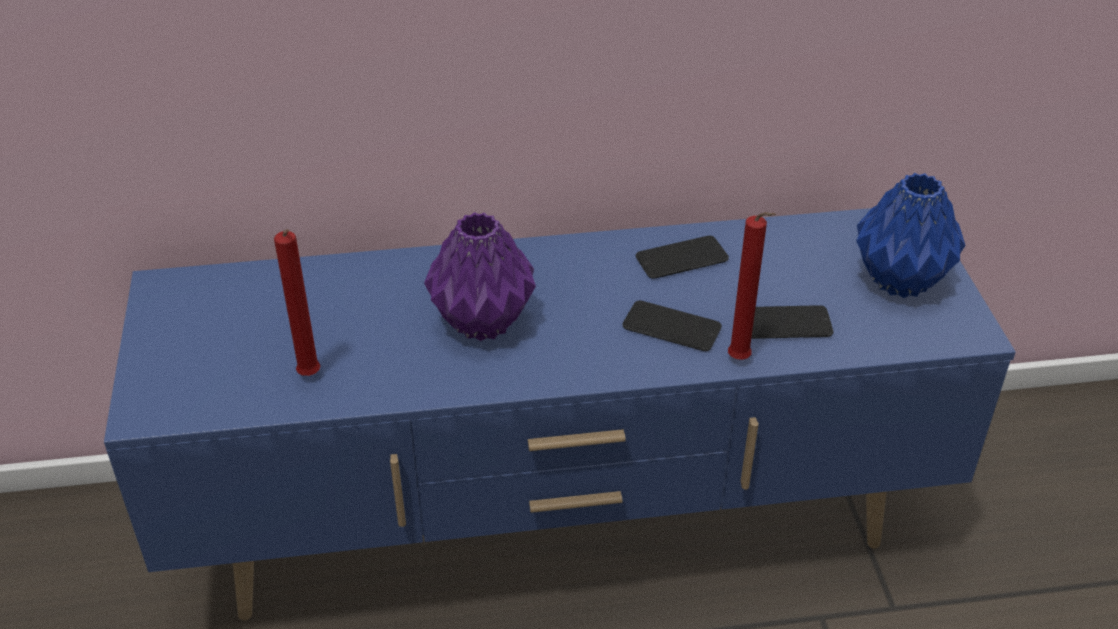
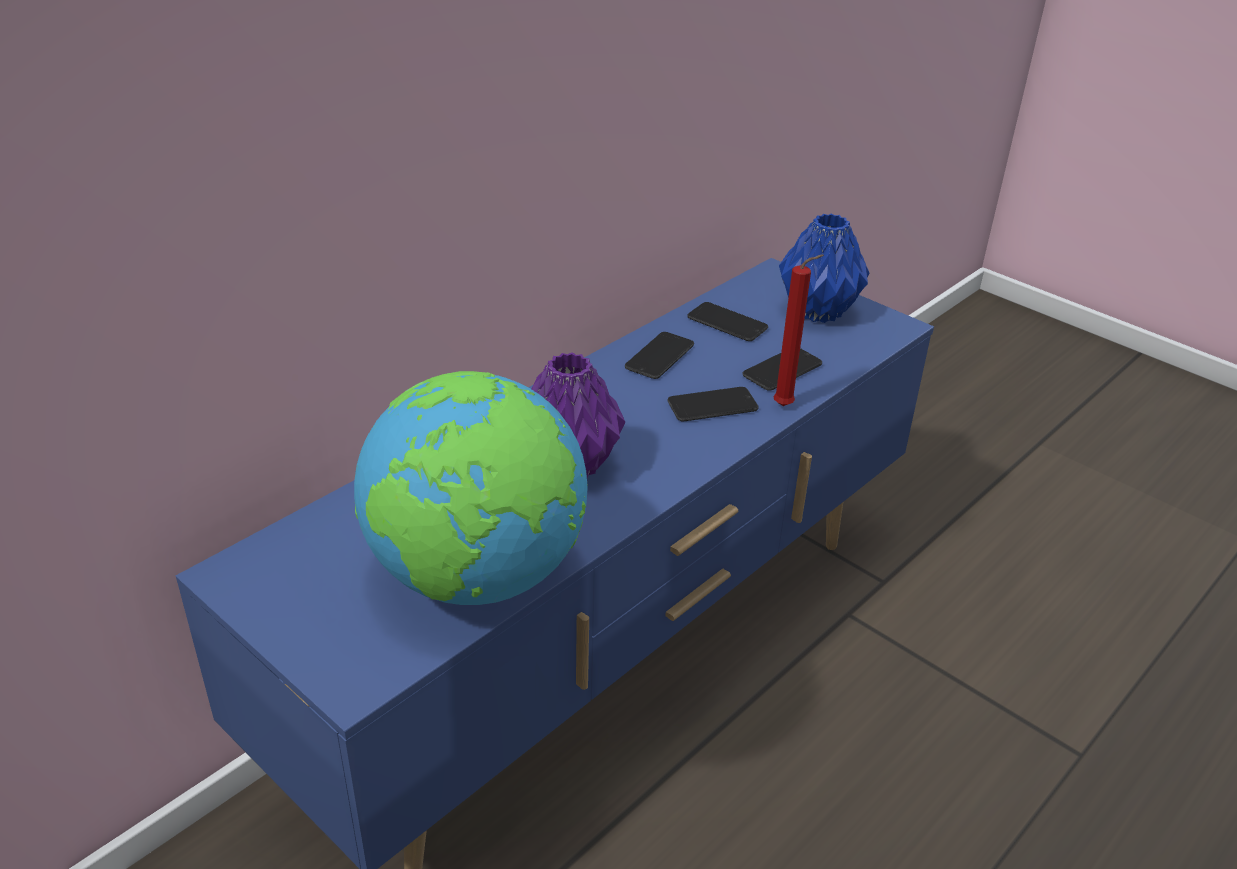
camera: 40 degrees left, 5 degrees down
red candle [274,229,321,376] -> globe [354,371,588,605]
none -> phone [687,302,768,341]

